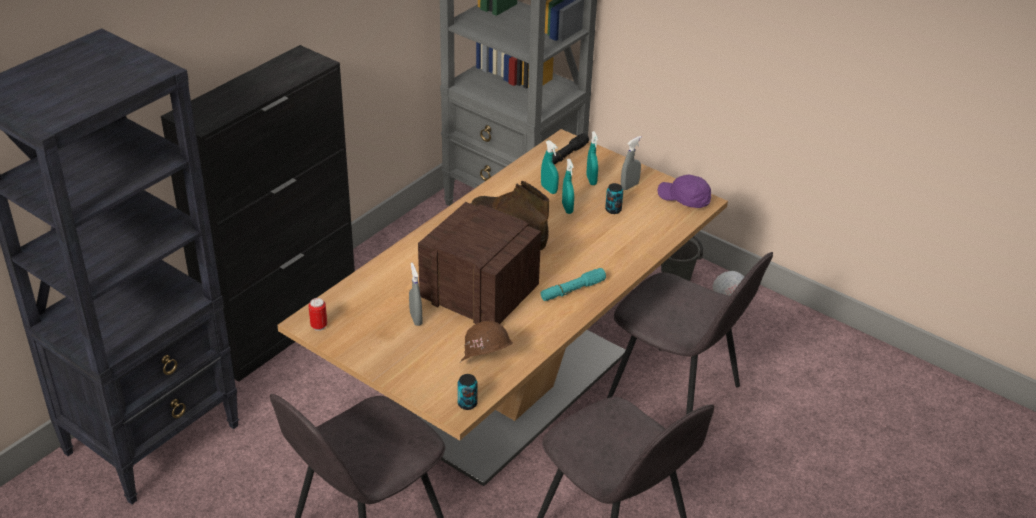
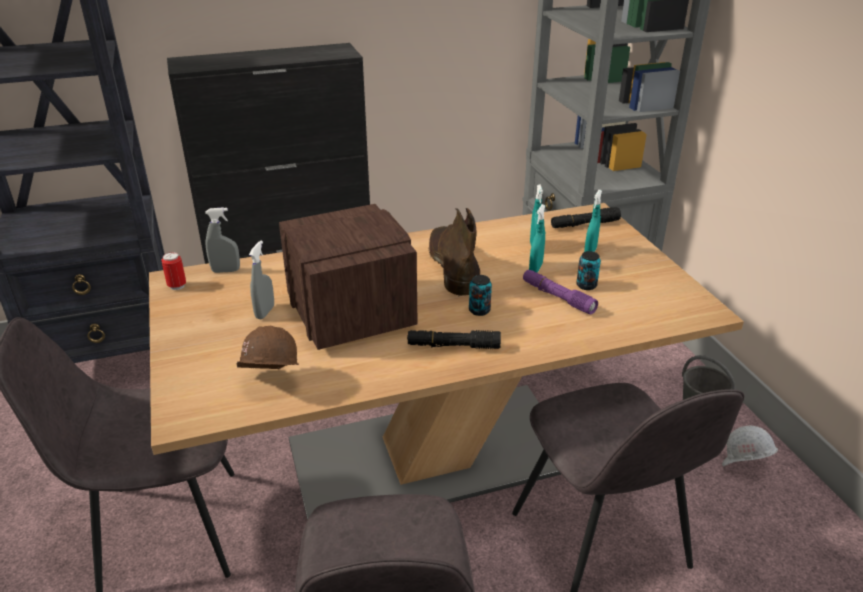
camera: 35 degrees right, 5 degrees down
can [457,374,478,410] -> can moved to [469,275,492,316]
turquoise flashlight [541,268,606,301] -> black flashlight [407,330,501,349]
grey spray bottle [621,136,641,190] -> grey spray bottle moved to [205,207,240,273]
purple cap [658,174,711,208] -> none
none -> purple flashlight [523,270,598,314]

